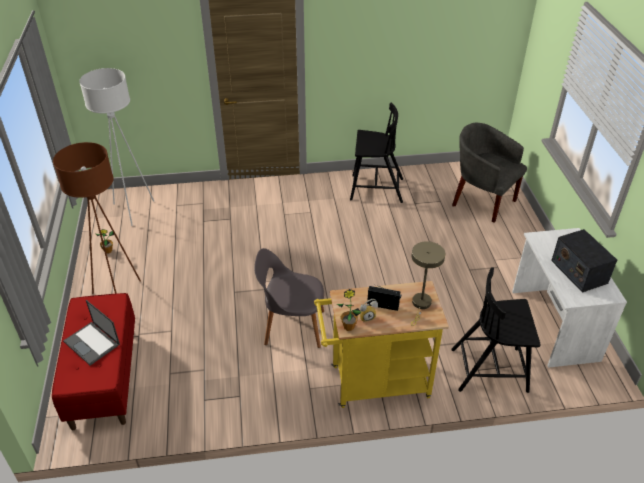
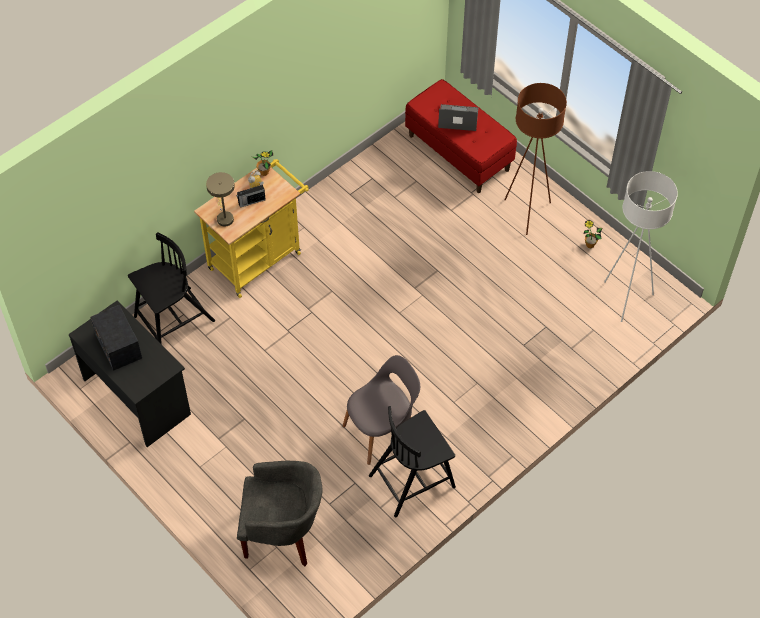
camera: 145 degrees right, 15 degrees up
grey chair [254,248,324,348] -> grey chair moved to [342,355,420,465]
white desk [512,228,627,368] -> black desk [69,300,191,447]
radio [551,229,617,293] -> radio turned 150 degrees counterclockwise [90,305,142,371]

